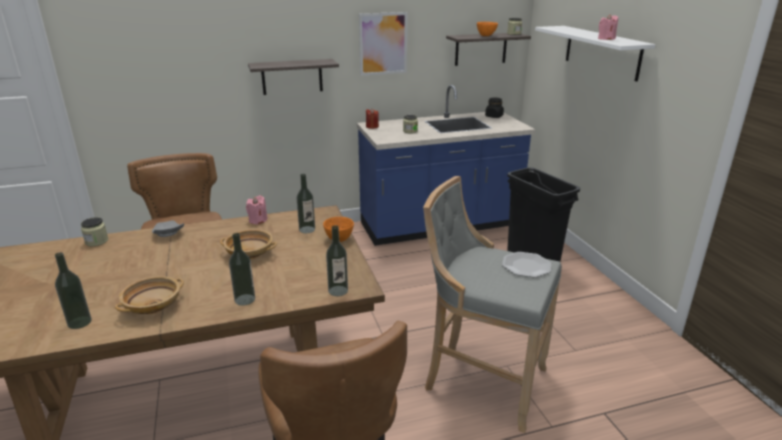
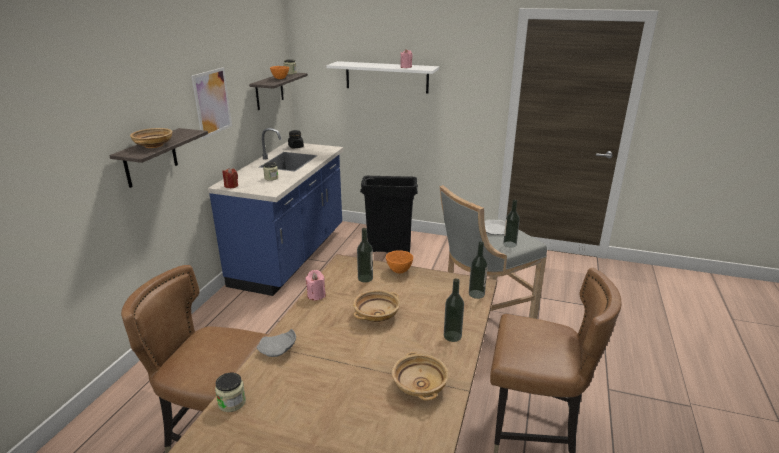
camera: 55 degrees left, 0 degrees up
bottle [55,252,91,329] -> bottle moved to [503,200,520,248]
none -> beige bowl [130,128,173,148]

